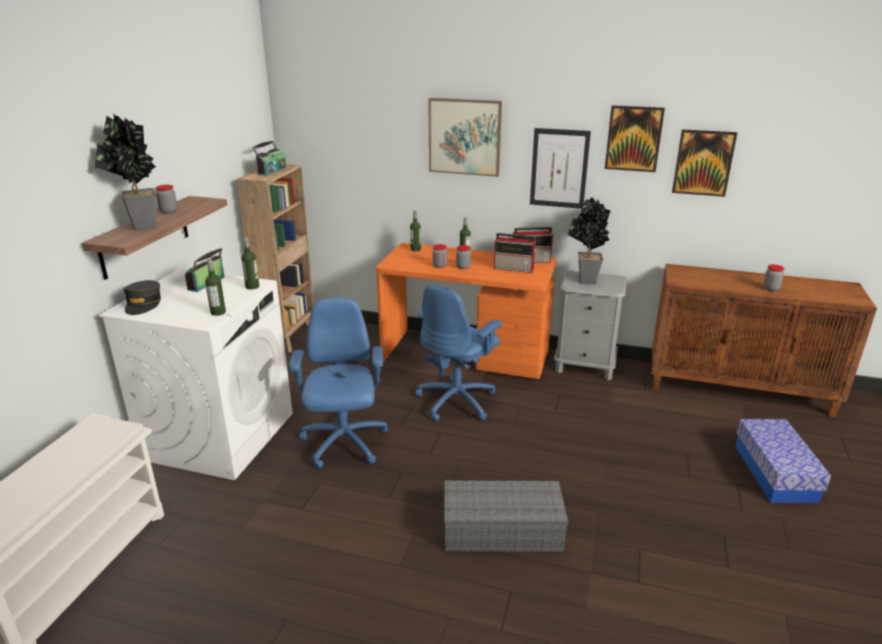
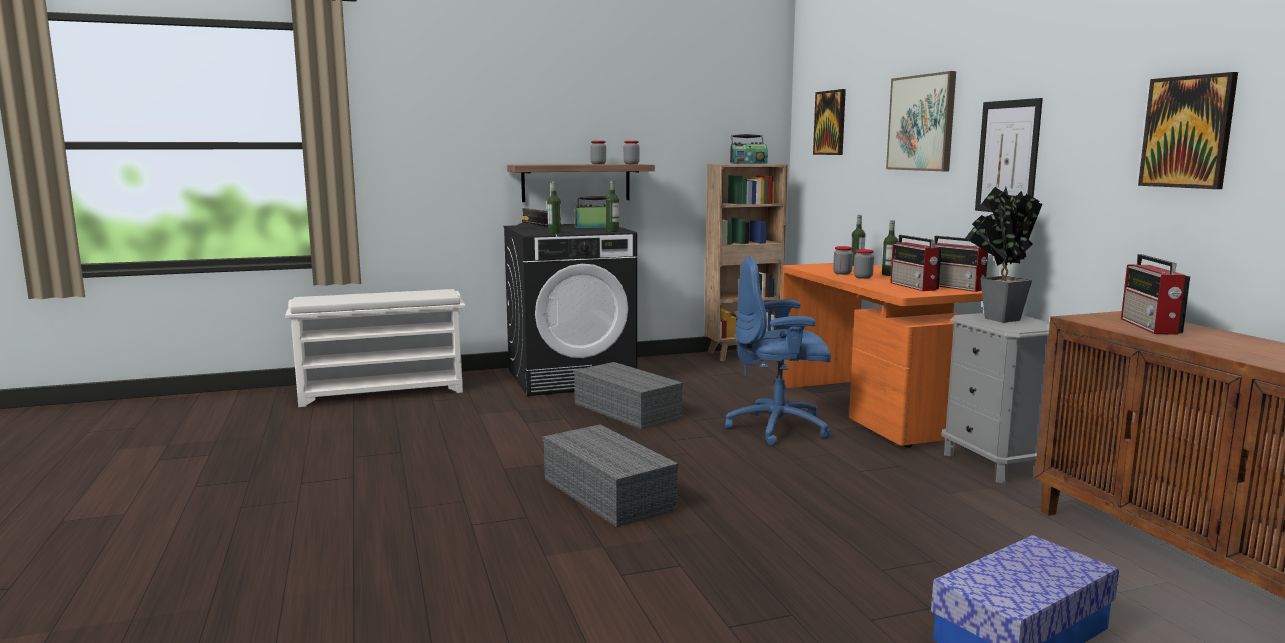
camera: 55 degrees right, 15 degrees down
potted plant [95,114,156,230] -> none
white washing machine [99,269,293,480] -> black washing machine [503,224,637,396]
blue office chair [289,297,388,469] -> grey storage box [573,362,683,429]
picture [605,105,665,172] -> picture moved to [813,89,846,155]
jar [763,265,785,291] -> jar moved to [624,141,639,164]
none -> radio [1121,254,1190,335]

